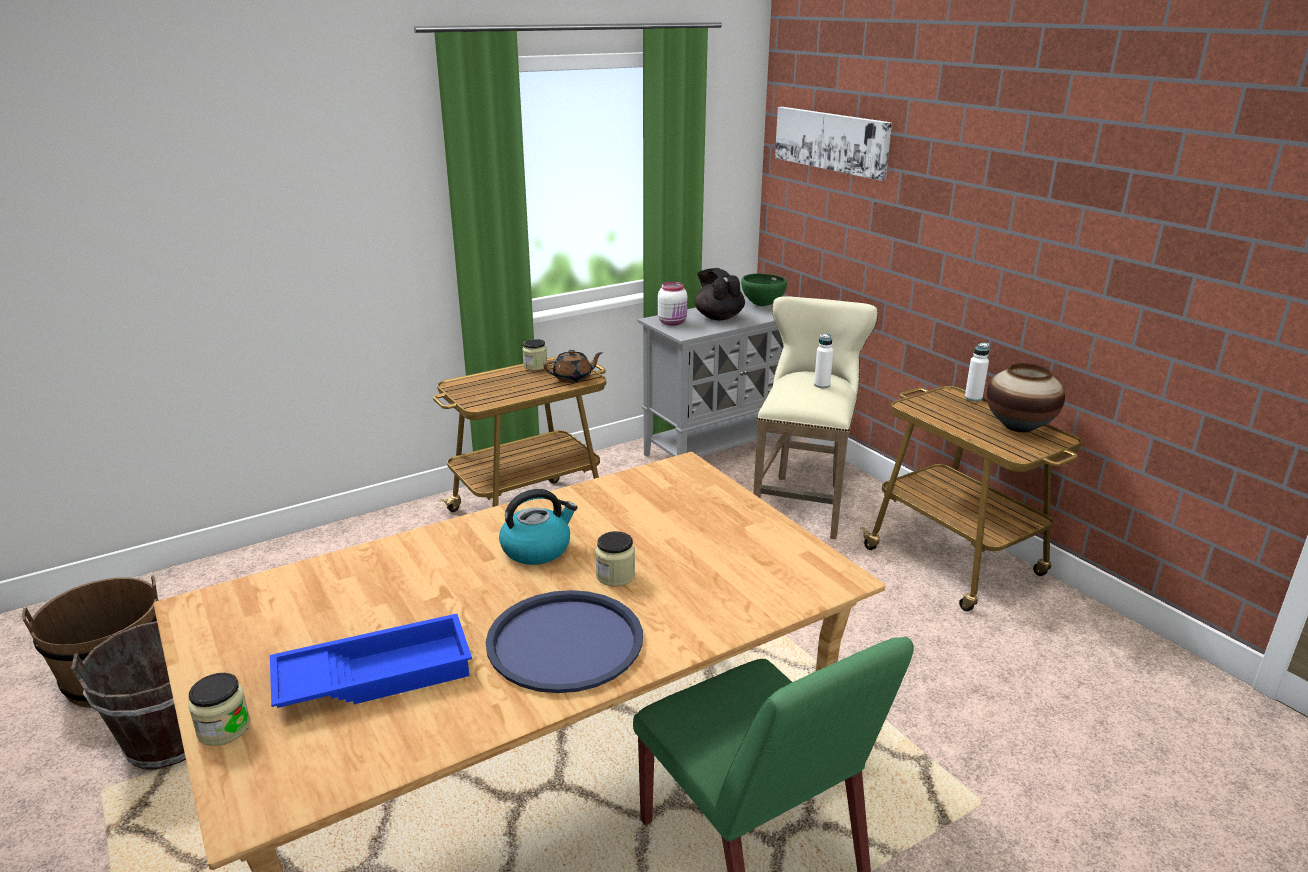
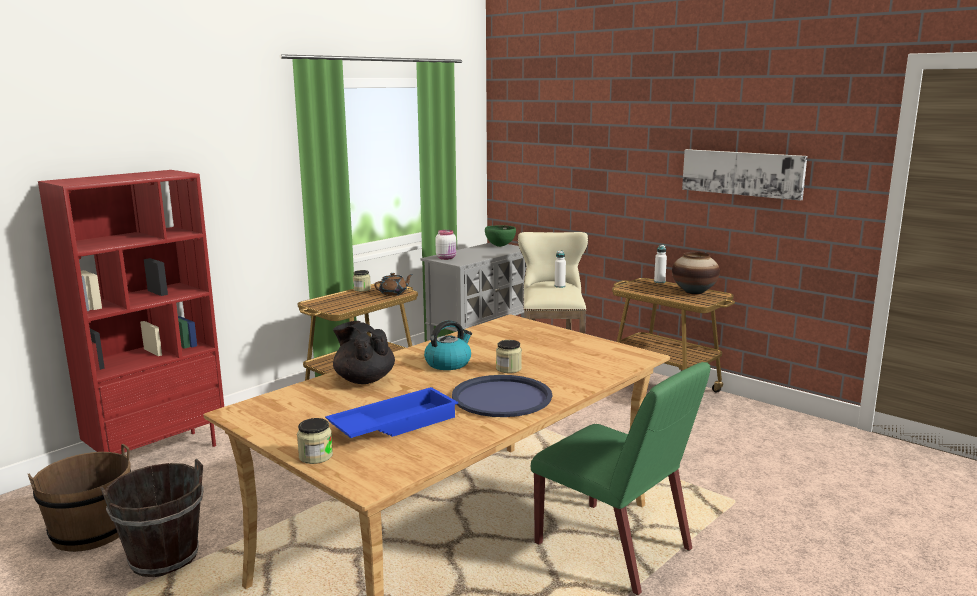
camera: 15 degrees left, 10 degrees down
black teapot [695,268,745,321] -> black teapot moved to [333,321,395,384]
picture [775,107,892,181] -> picture moved to [682,149,807,201]
none -> red bookcase [38,170,224,454]

